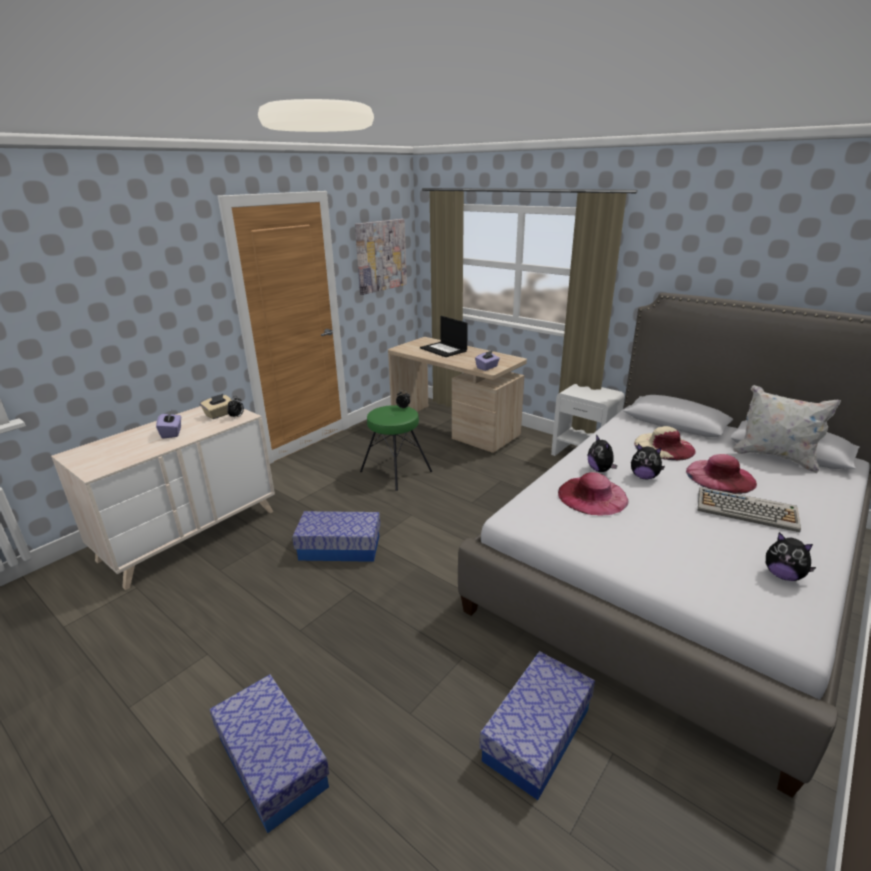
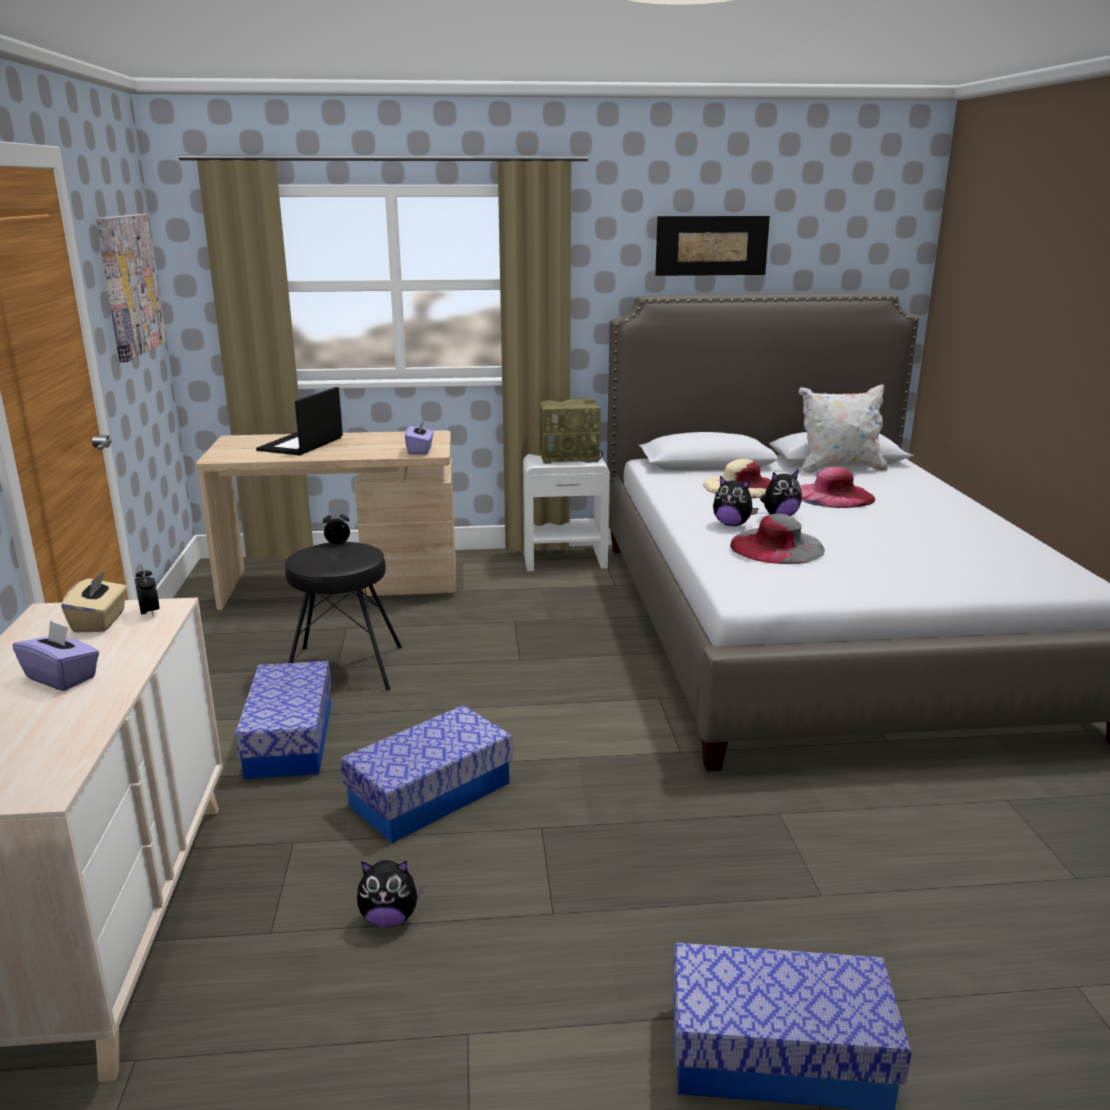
camera: 45 degrees left, 5 degrees down
green stool [360,405,432,491] -> black stool [285,542,402,691]
laptop [420,316,468,357] -> laptop turned 105 degrees clockwise [256,387,343,455]
storage box [480,651,595,800] -> storage box moved to [235,661,331,779]
pink hat [558,472,629,516] -> grey hat [730,514,825,564]
keyboard [698,487,801,533] -> none
plush toy [766,532,816,581] -> plush toy moved to [357,860,424,927]
none -> radio [539,398,603,464]
none -> picture [655,216,770,276]

